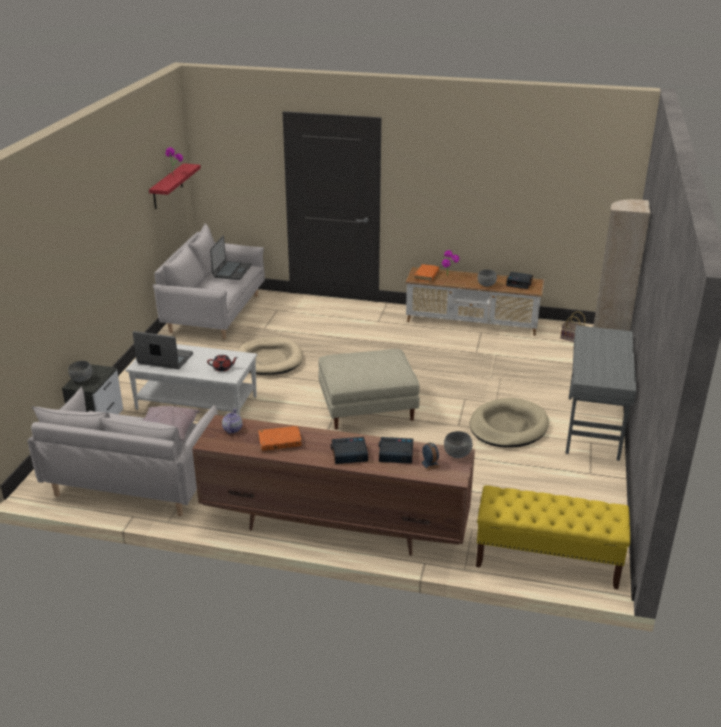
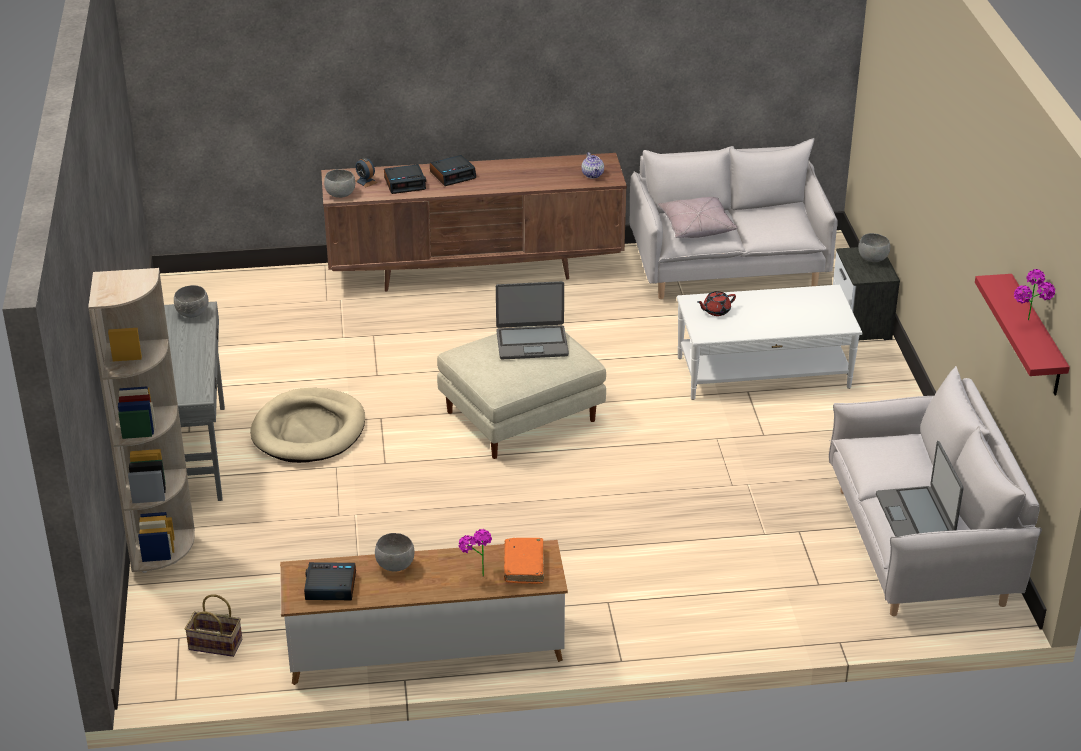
camera: 160 degrees right, 5 degrees up
laptop [133,331,193,369] -> laptop moved to [496,281,569,359]
beige dog bed [238,337,303,375] -> none
orange book [258,426,302,451] -> none
yellow bench [476,485,630,589] -> none
none -> grey bowl [174,285,209,318]

